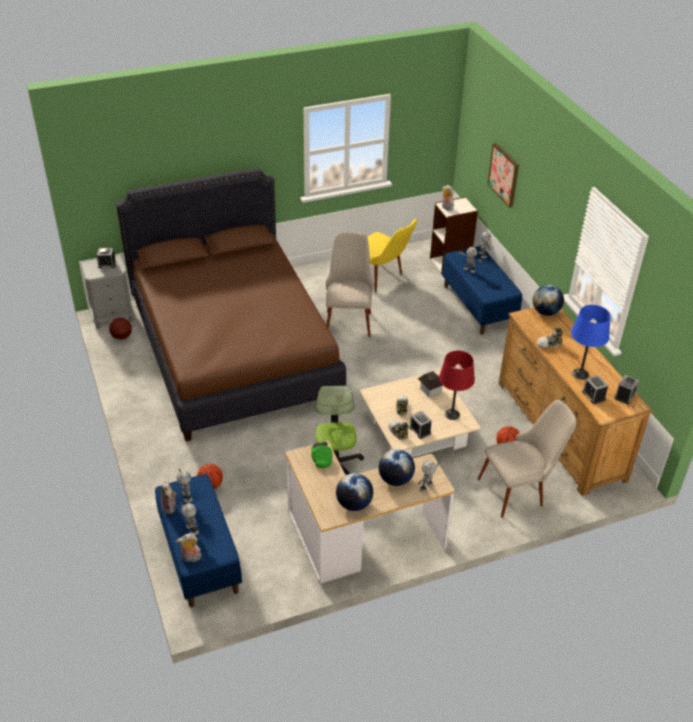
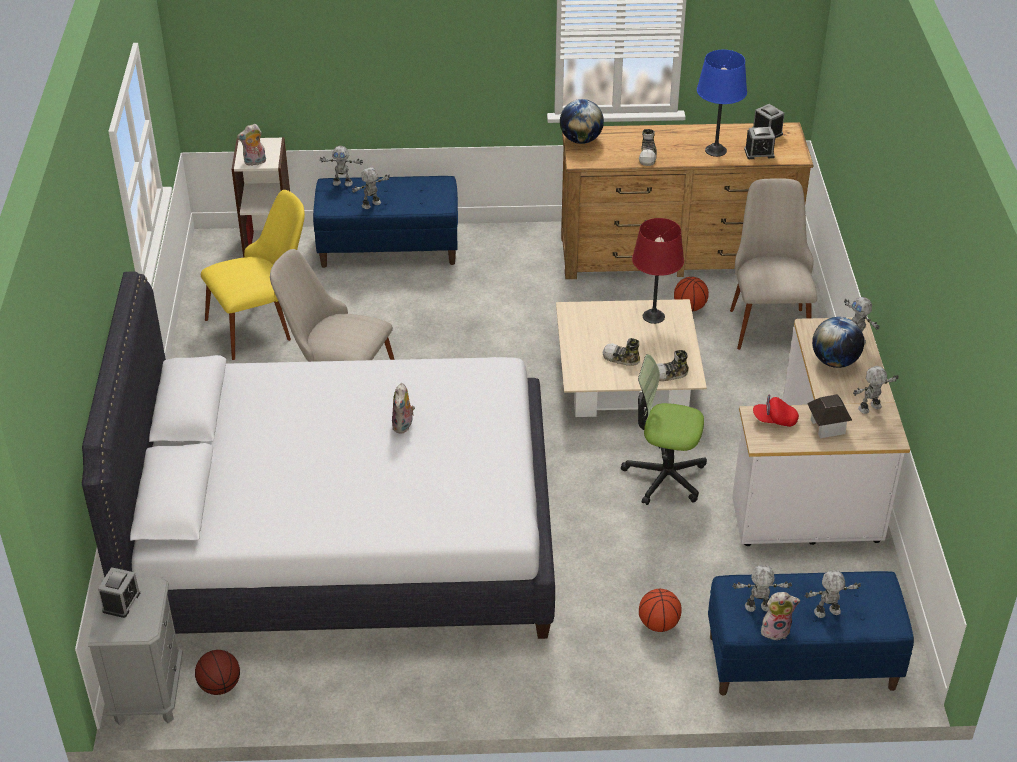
camera: 70 degrees left, 0 degrees up
brown bed [116,168,346,441] -> white bed [82,272,555,639]
plush toy [176,533,201,562] -> plush toy moved to [392,383,415,433]
green cap [311,441,332,468] -> red cap [753,395,799,427]
globe [336,473,373,511] -> toy robot [853,366,898,414]
alarm clock [409,411,432,439] -> none
toy house [418,371,443,397] -> toy house moved to [807,394,852,438]
picture [488,143,519,208] -> none

